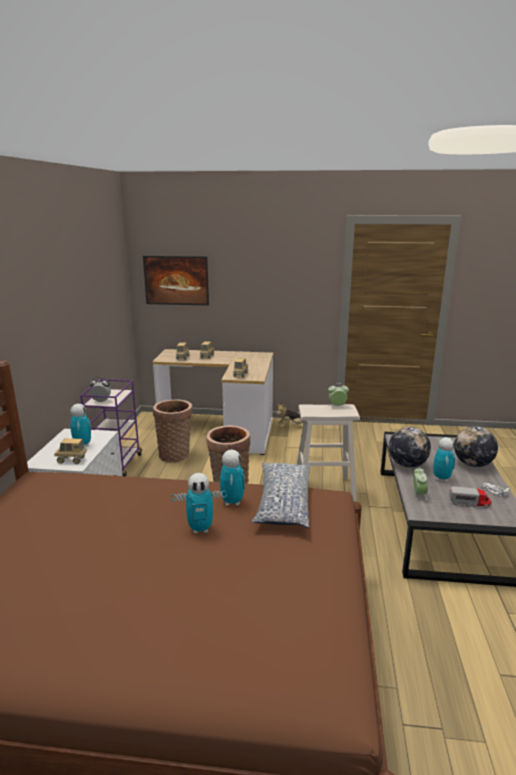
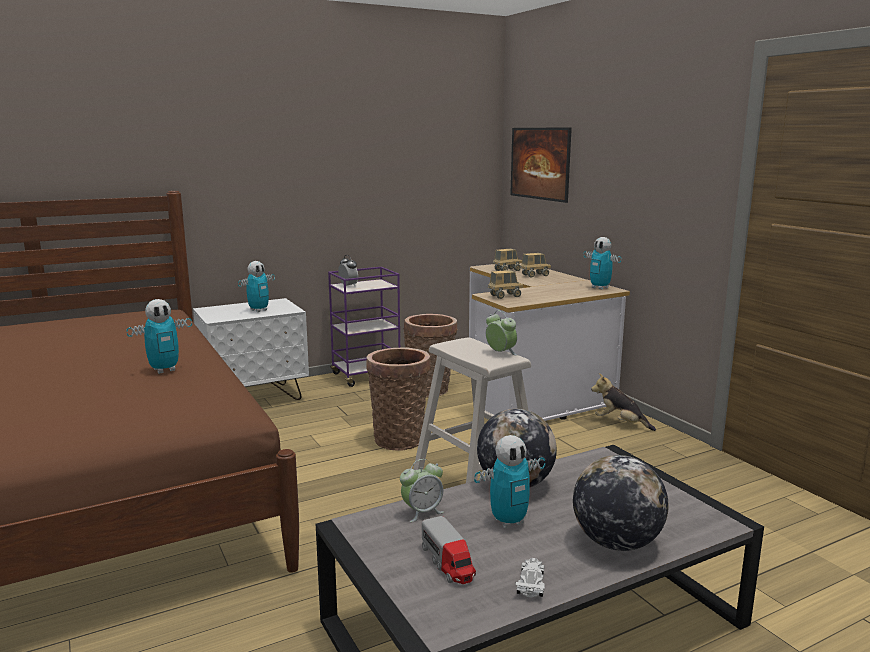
camera: 55 degrees right, 5 degrees down
toy truck [54,438,87,464] -> none
toy robot [171,473,227,534] -> toy robot moved to [584,237,622,290]
pillow [251,463,310,528] -> none

